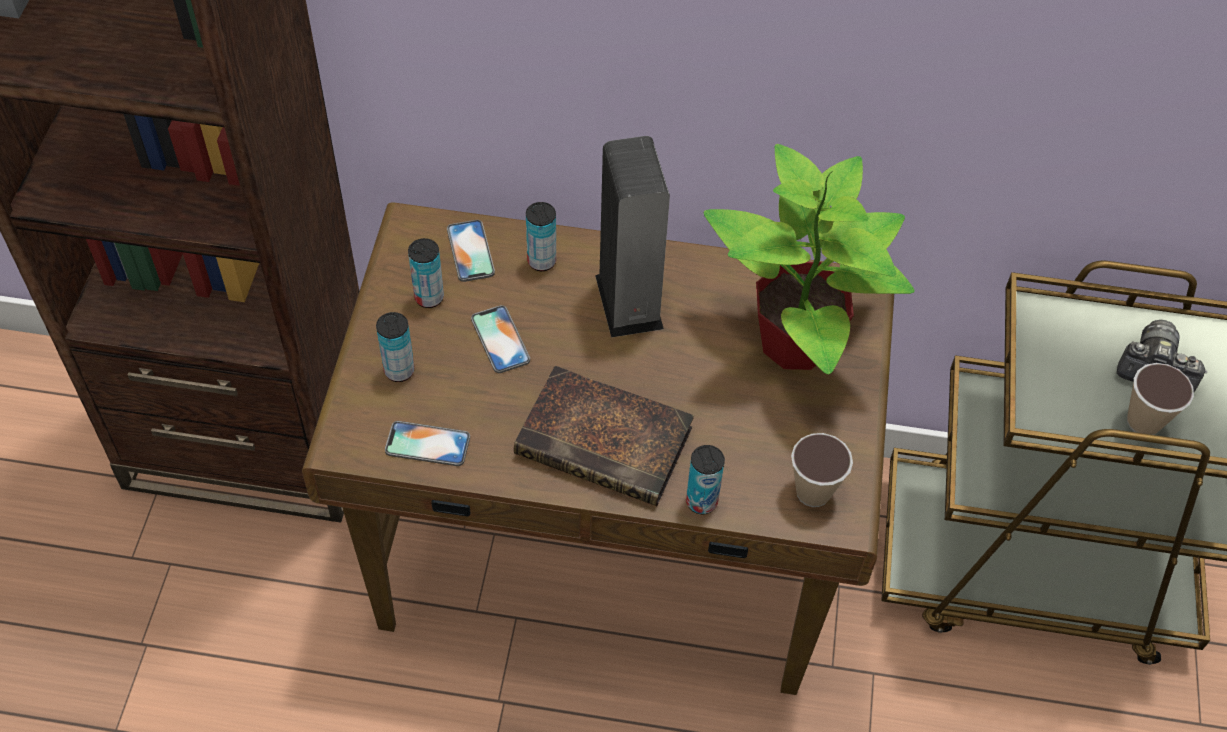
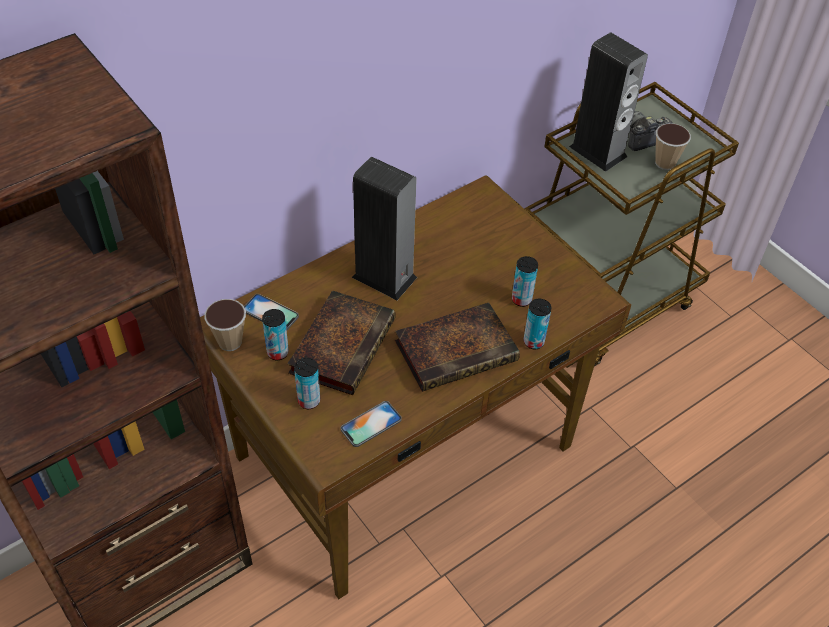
camera: 45 degrees left, 5 degrees down
phone [471,305,530,373] -> book [287,290,396,395]
can [526,202,556,271] -> can moved to [512,256,538,307]
potted plant [704,144,914,375] -> none
cup [791,433,853,507] -> cup moved to [204,299,246,351]
none -> speaker [569,32,648,172]

